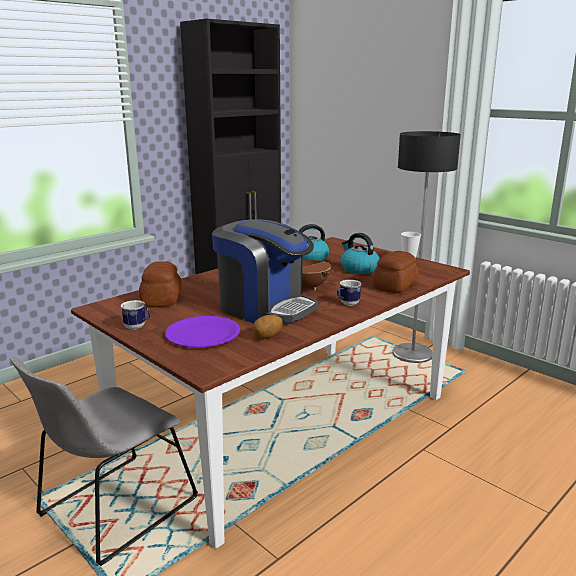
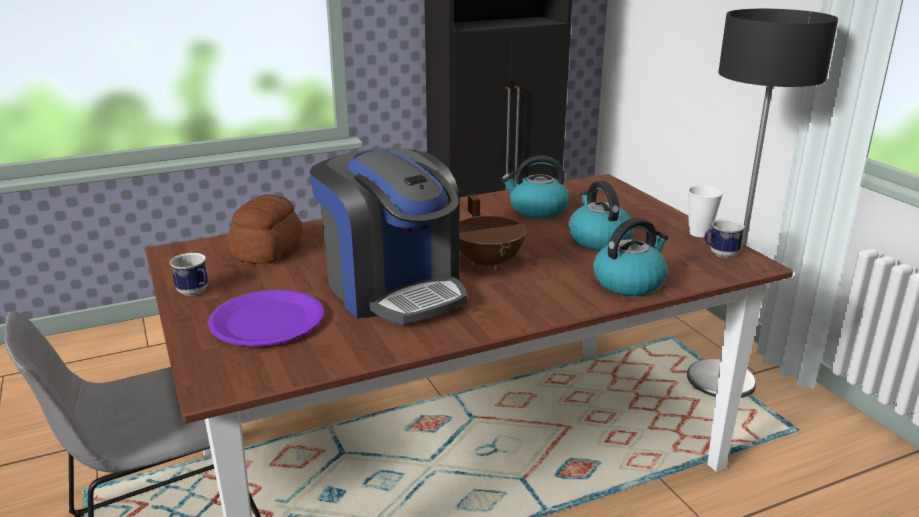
camera: 20 degrees right, 5 degrees up
potato [253,315,283,339] -> none
mug [337,280,361,306] -> mug moved to [705,219,745,258]
bread [372,251,419,293] -> kettle [593,218,668,296]

